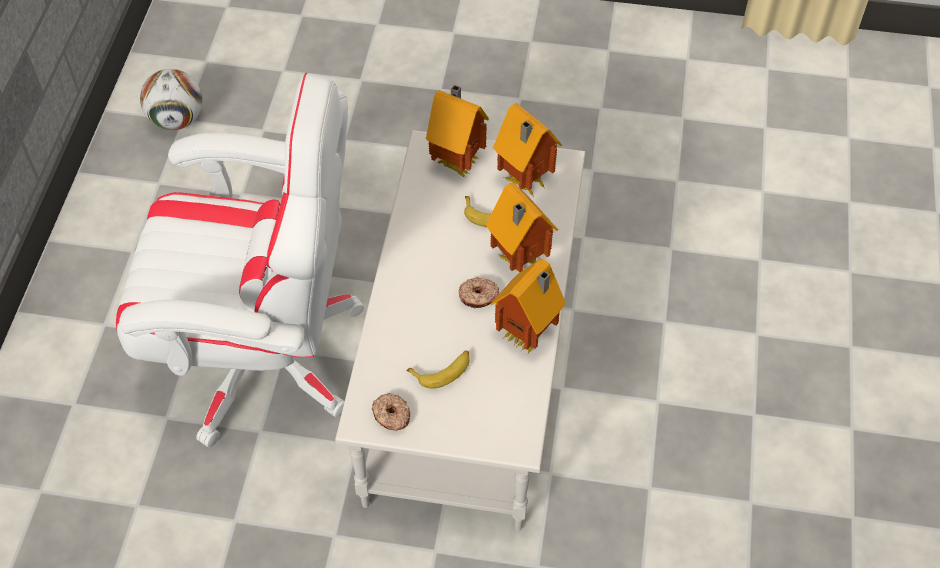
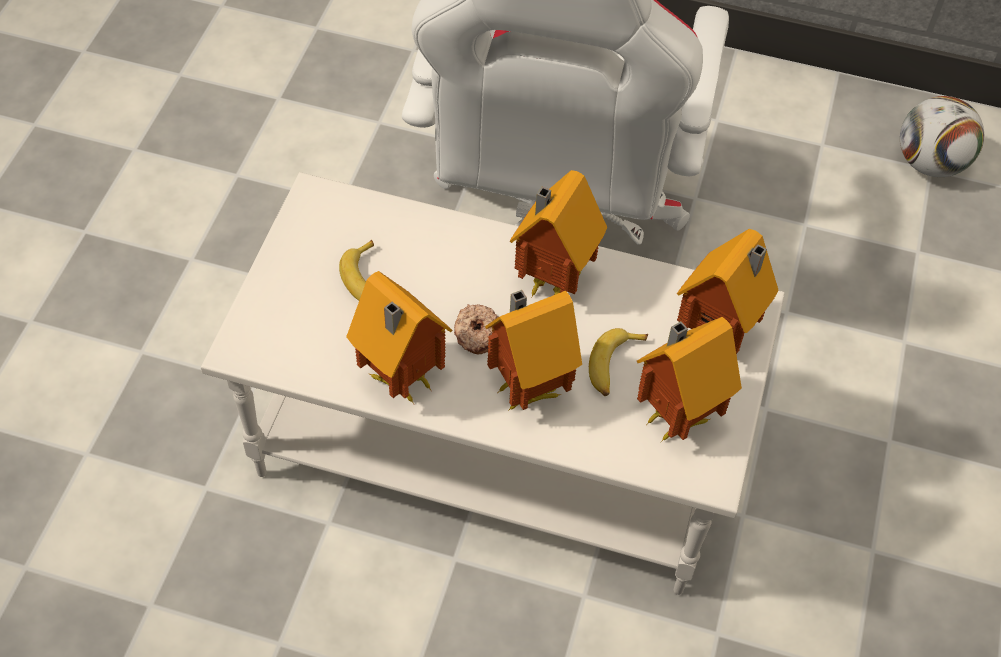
camera: 95 degrees right, 0 degrees up
donut [372,393,410,431] -> none
none -> toy house [510,170,607,299]

